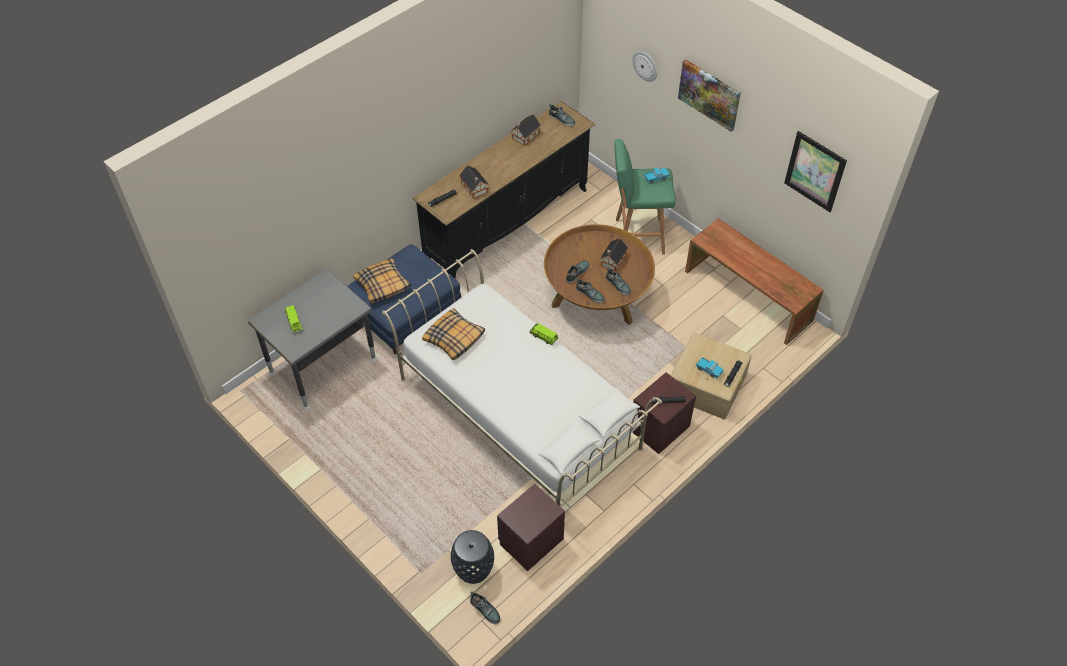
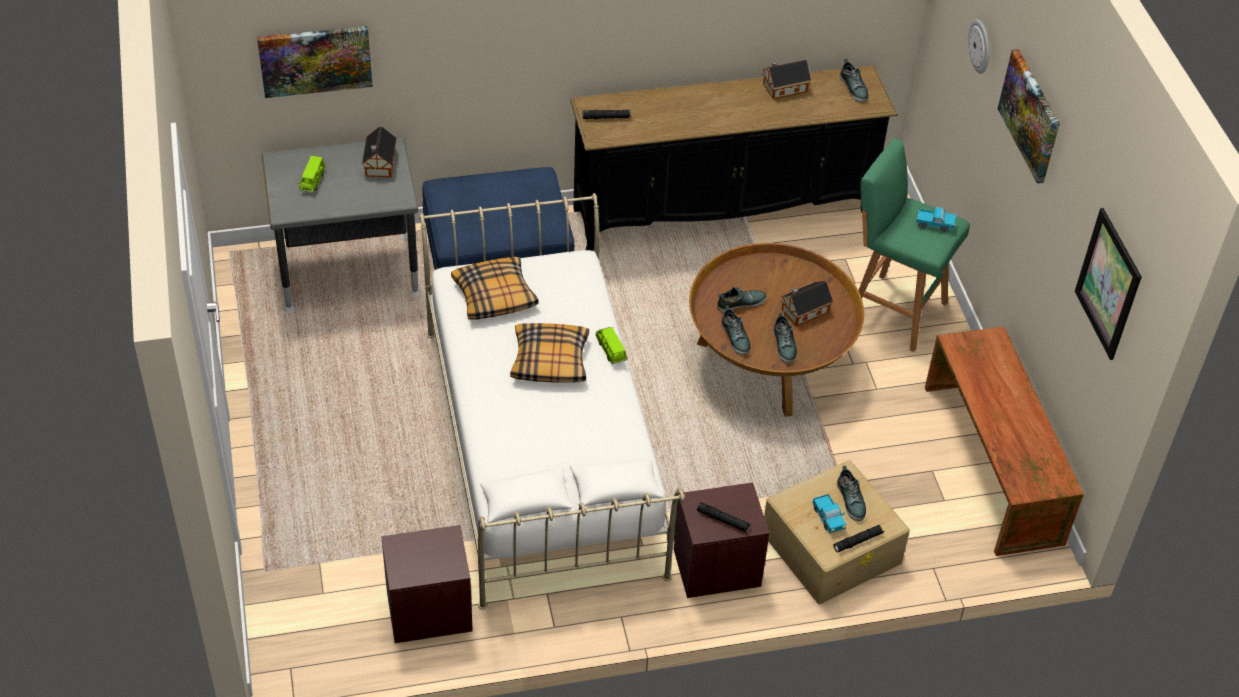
camera: 30 degrees right, 5 degrees down
pillow [353,258,411,304] -> pillow moved to [510,323,589,383]
black stool [451,530,494,584] -> none
toy house [459,166,489,199] -> toy house moved to [362,127,397,177]
shoe [470,591,500,624] -> shoe moved to [837,466,866,521]
none -> picture [257,26,373,98]

